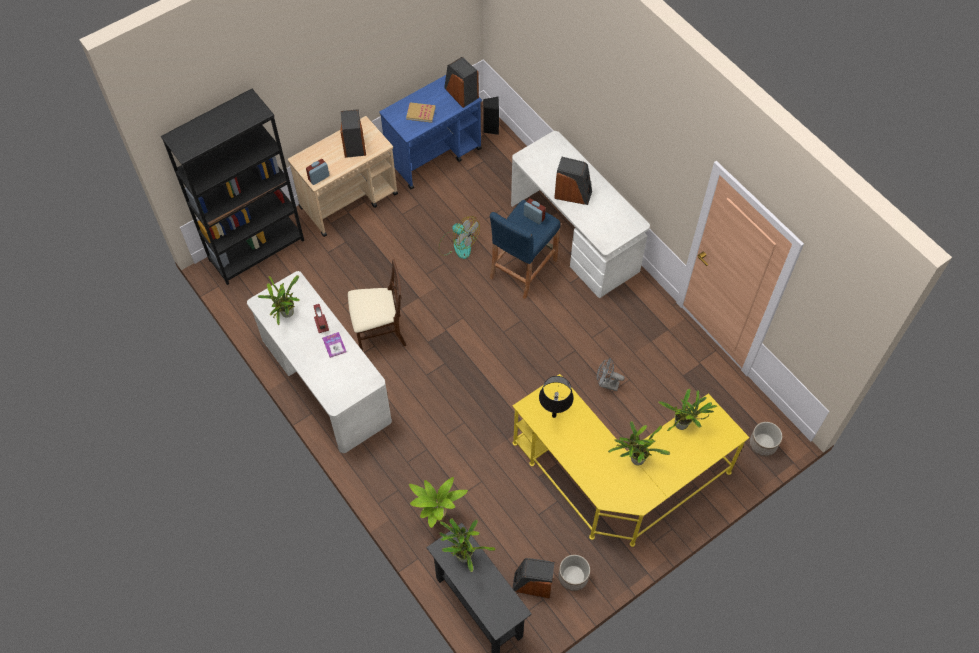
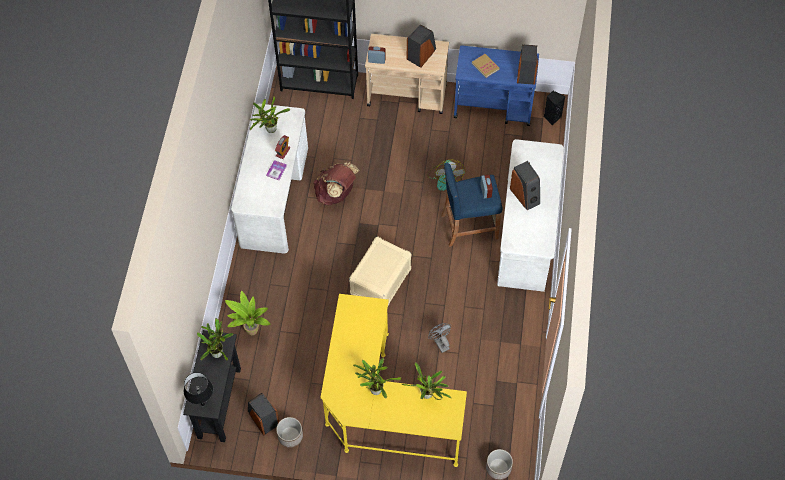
camera: 45 degrees right, 0 degrees up
beige chair [348,259,406,351] -> brown backpack [313,163,360,206]
black table lamp [539,376,574,418] -> black table lamp moved to [184,372,213,406]
none -> beige storage box [349,237,411,306]

